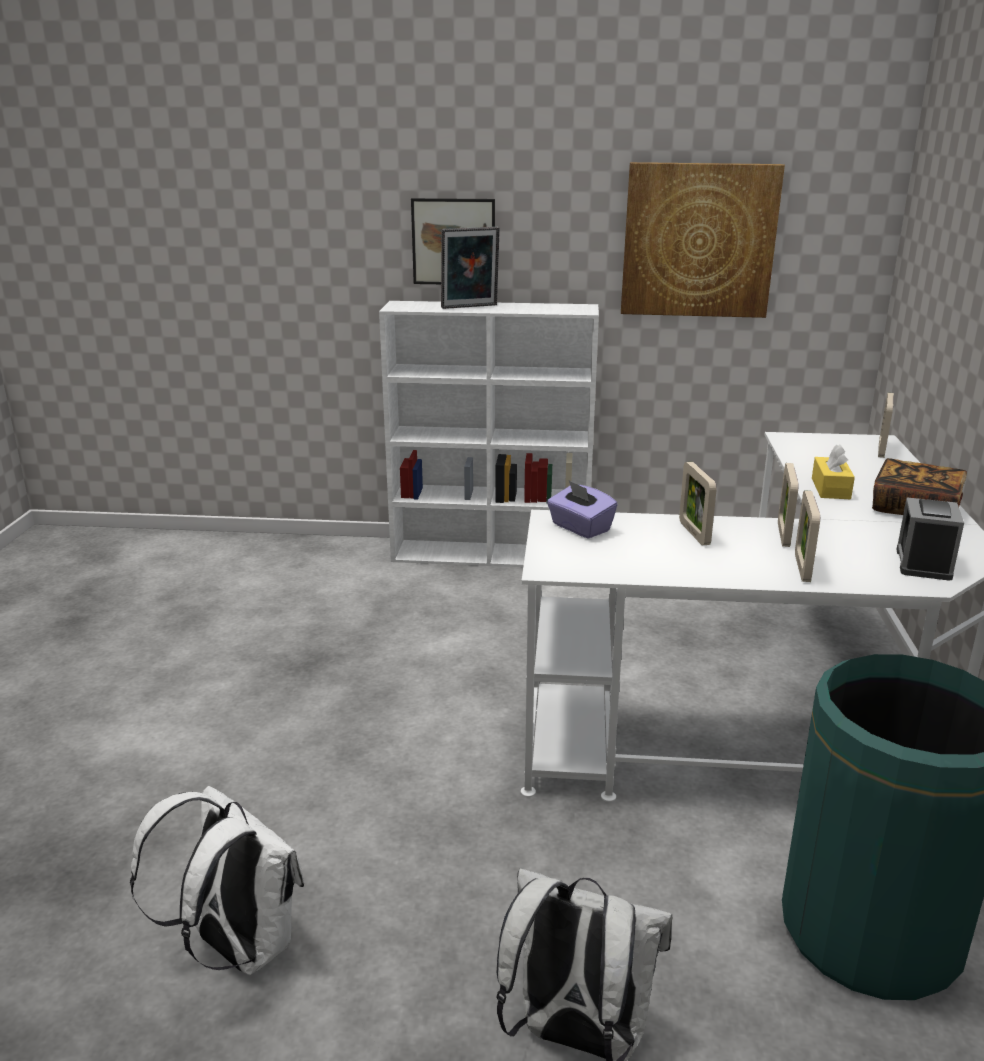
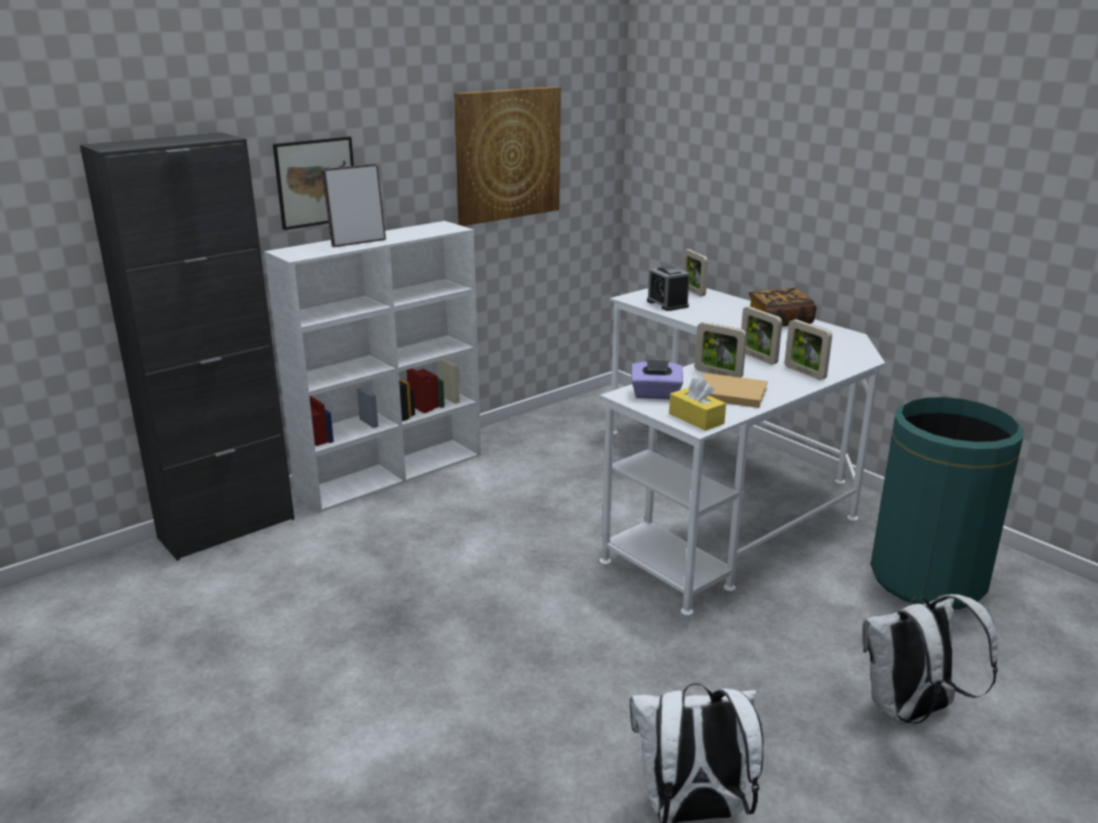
camera: 45 degrees left, 0 degrees up
picture frame [441,227,500,309] -> picture frame turned 150 degrees counterclockwise [322,164,386,247]
yellow tissue box [812,445,855,499] -> yellow tissue box moved to [669,377,726,431]
alarm clock [896,497,964,580] -> alarm clock moved to [647,266,690,311]
none -> black cabinet [80,132,295,561]
none -> beige book [702,373,768,408]

